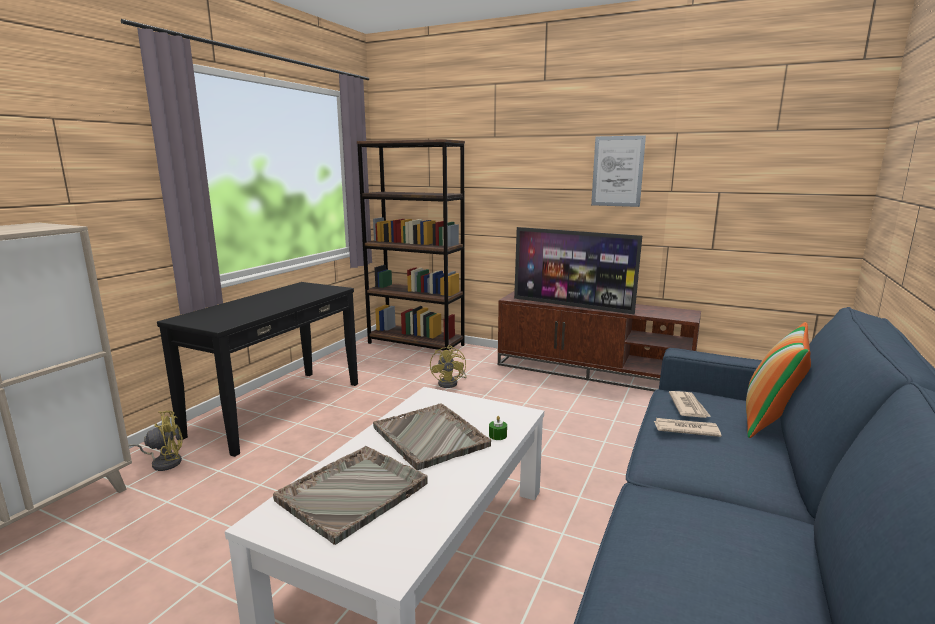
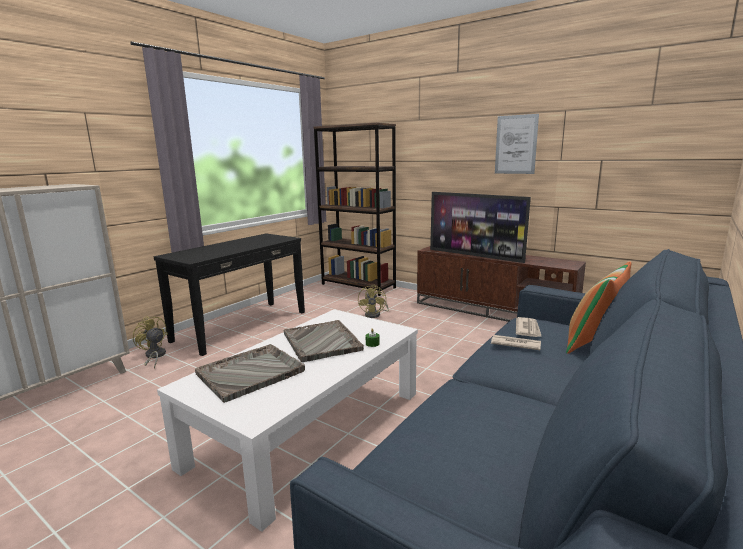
camera: 10 degrees right, 0 degrees up
yellow fan [129,411,183,471] -> yellow fan turned 135 degrees counterclockwise [133,316,168,369]

